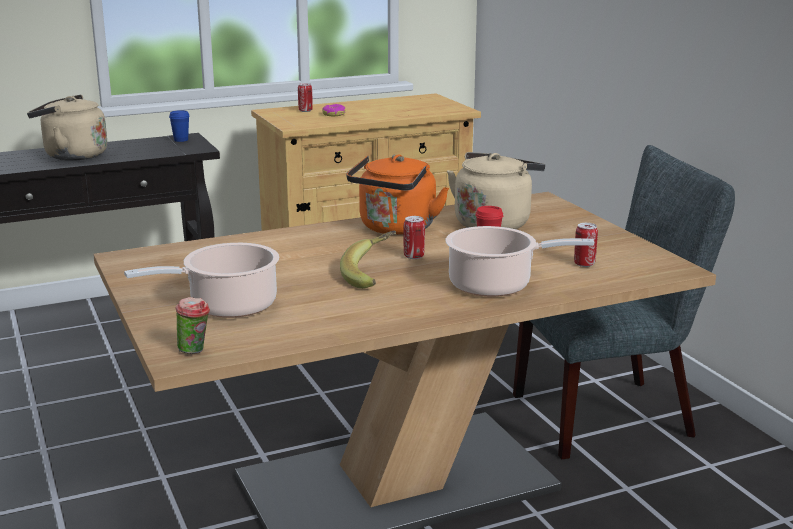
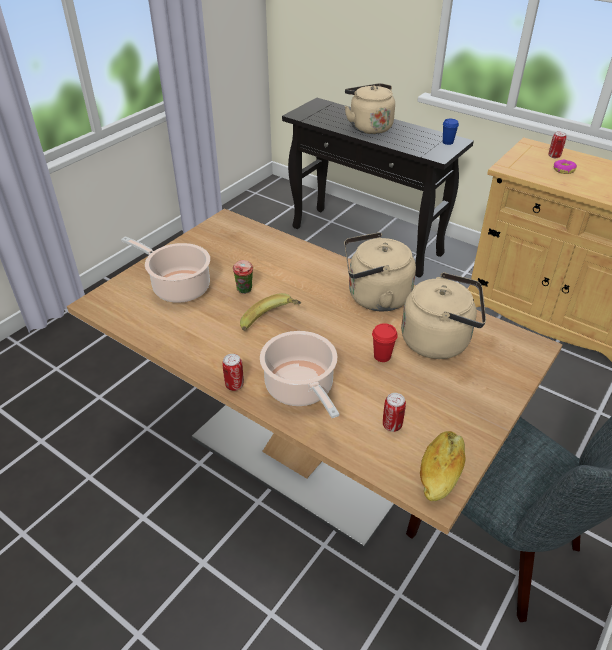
camera: 60 degrees right, 20 degrees up
cup [176,297,210,354] -> cup moved to [233,260,253,294]
orange kettle [346,154,449,235] -> beige kettle [344,232,416,311]
can [404,216,425,259] -> can moved to [222,354,244,391]
none -> bread [420,431,466,501]

